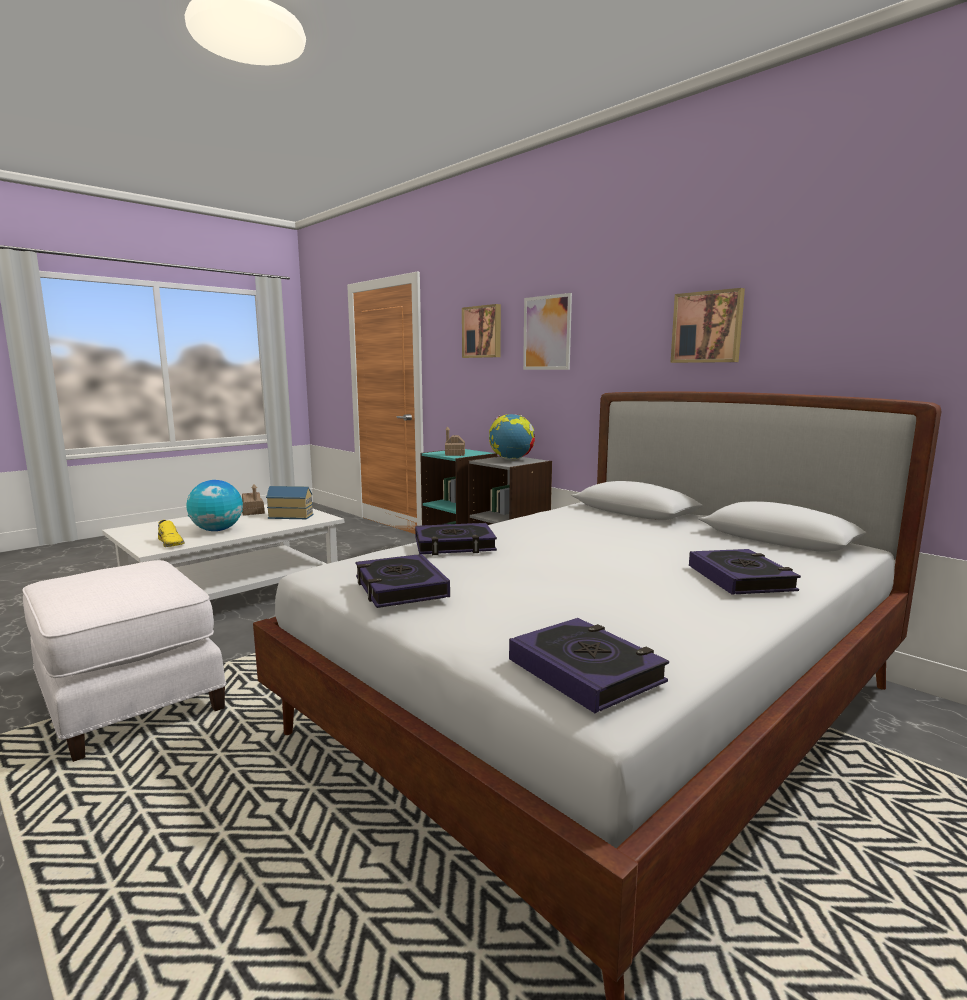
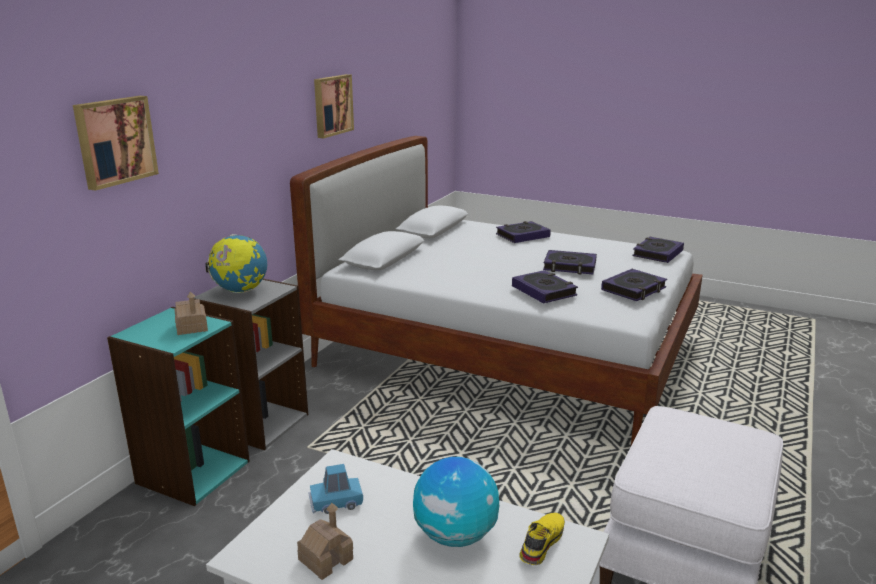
camera: 110 degrees left, 10 degrees up
toy house [266,486,313,519] -> blue toy car [308,464,363,514]
picture [523,293,572,370] -> none
none -> book [543,250,597,274]

